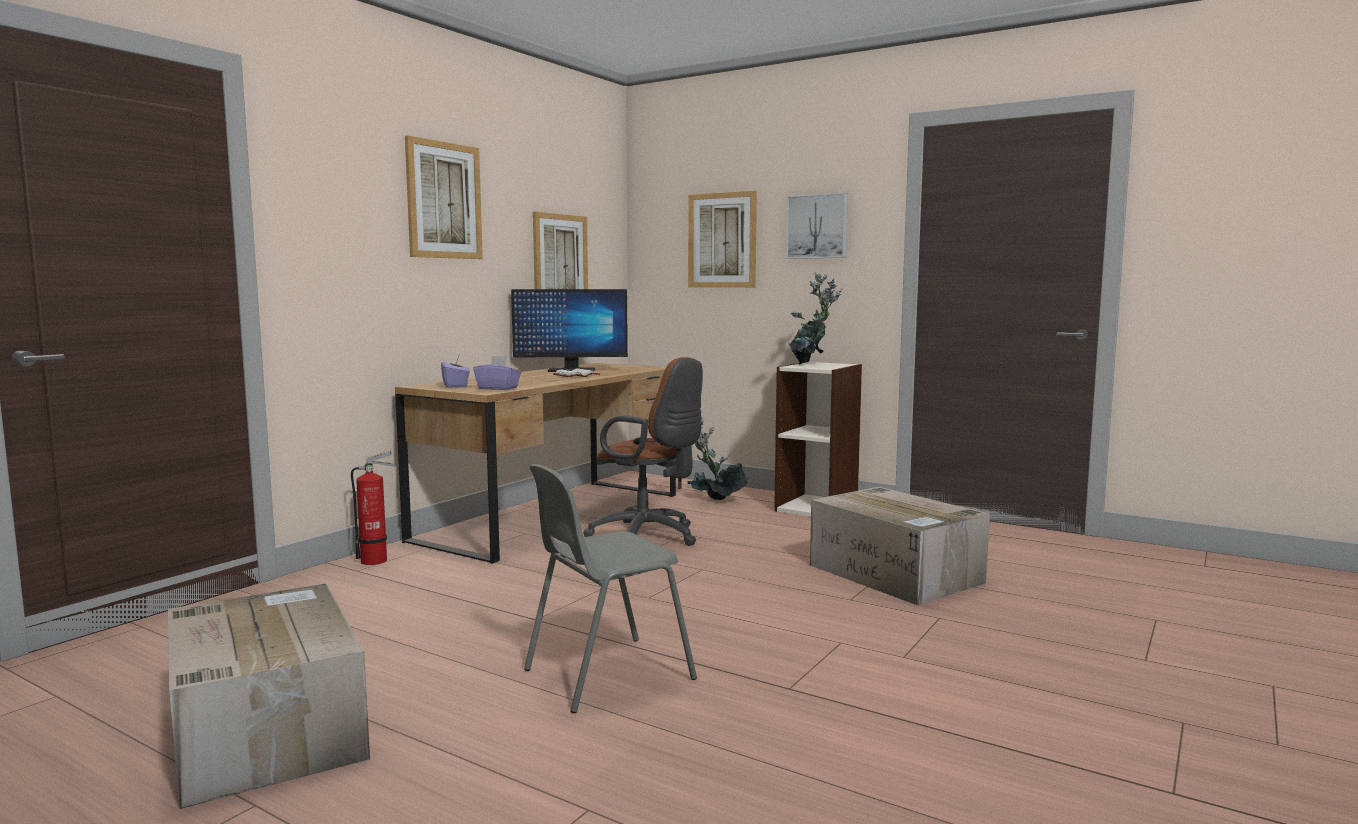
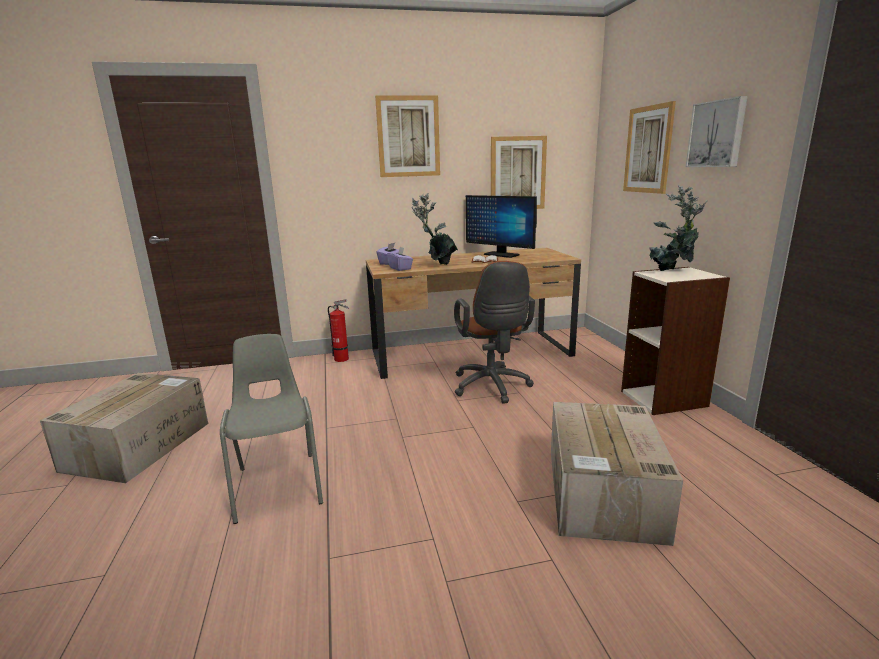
camera: 45 degrees right, 10 degrees up
grey chair [524,464,697,713] -> grey chair turned 60 degrees clockwise [220,334,323,524]
potted plant [687,417,748,500] -> potted plant moved to [411,193,458,265]

